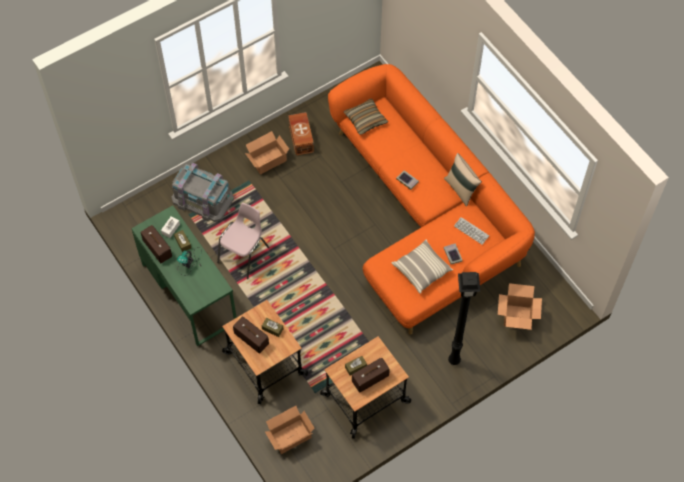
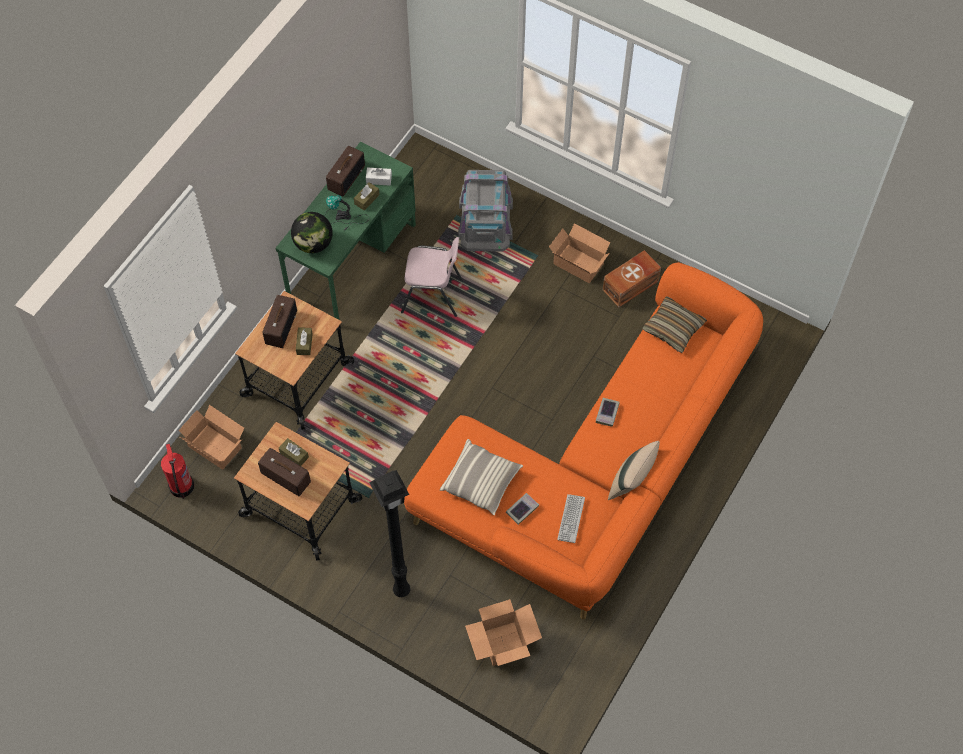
camera: 65 degrees right, 0 degrees up
none -> fire extinguisher [161,444,194,499]
none -> globe [291,212,333,253]

